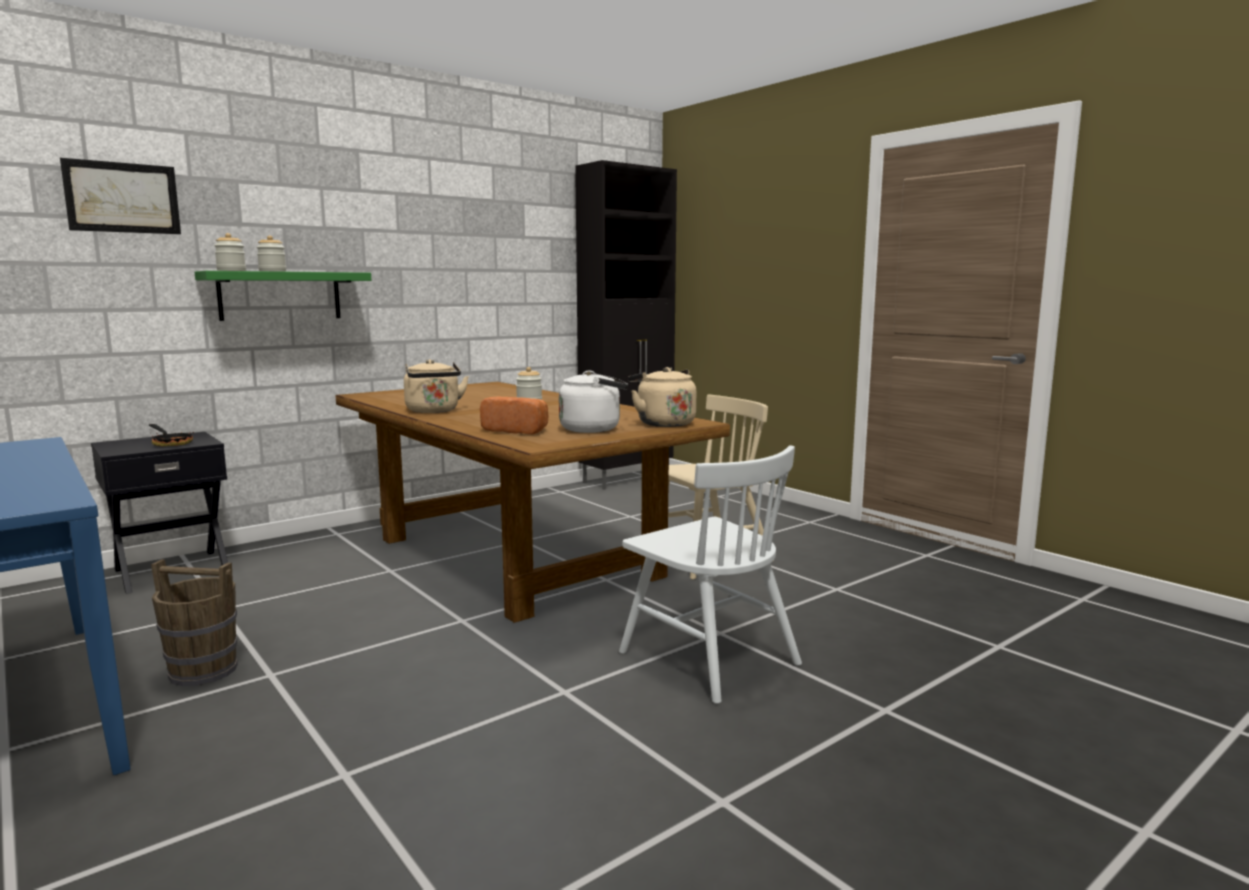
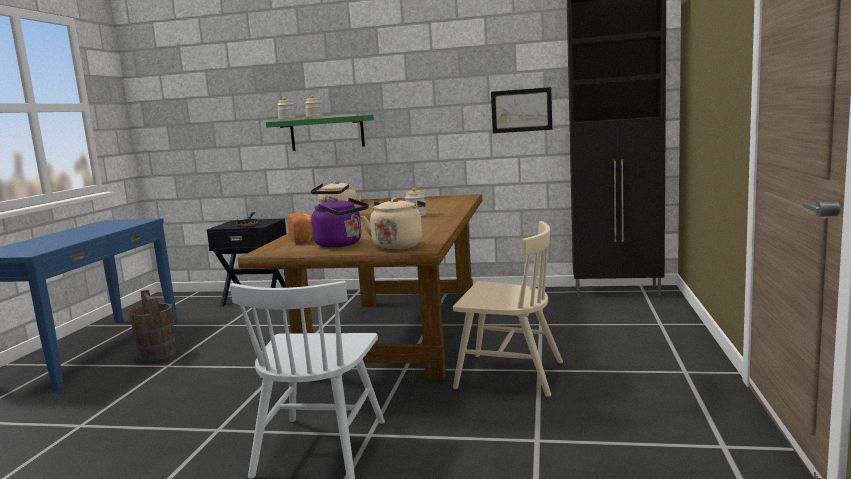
camera: 50 degrees right, 0 degrees up
picture [60,158,181,234] -> picture moved to [491,87,552,133]
white kettle [559,370,628,433] -> purple kettle [311,198,369,248]

